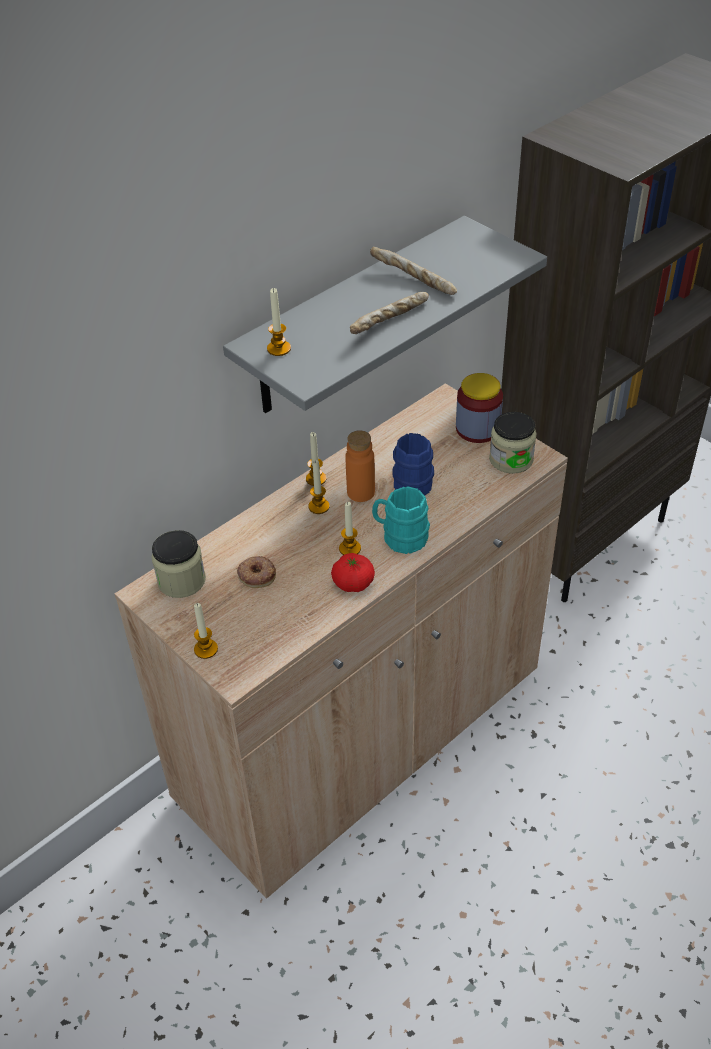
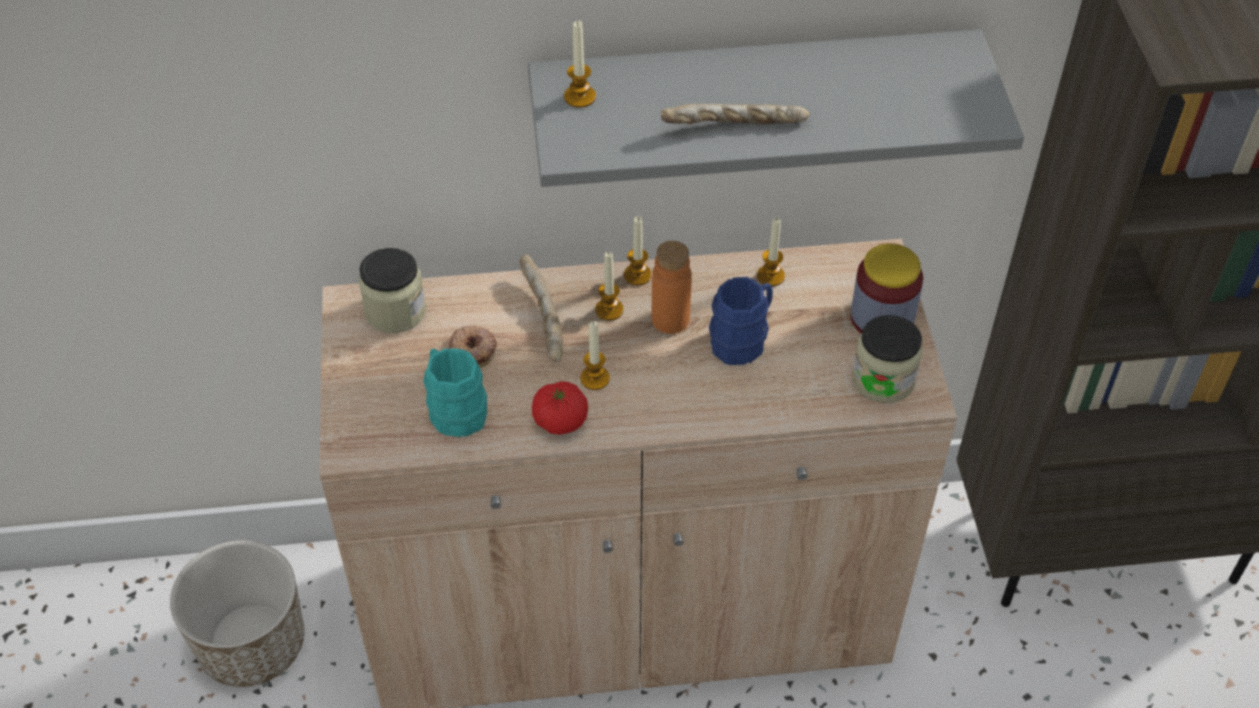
camera: 35 degrees right, 5 degrees up
candle [194,603,218,659] -> candle moved to [757,218,785,286]
bread [370,247,457,295] -> bread moved to [520,254,563,362]
turquoise mug [372,486,430,554] -> turquoise mug moved to [423,348,487,437]
none -> planter [170,540,304,687]

